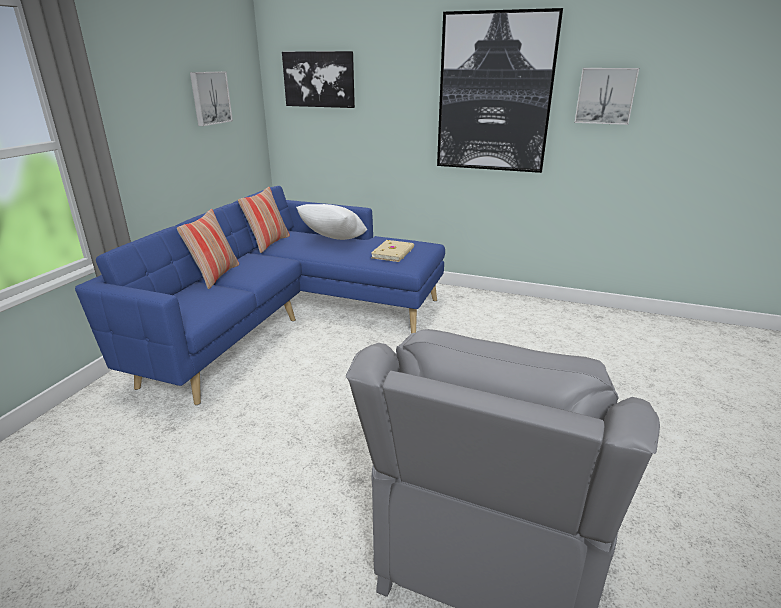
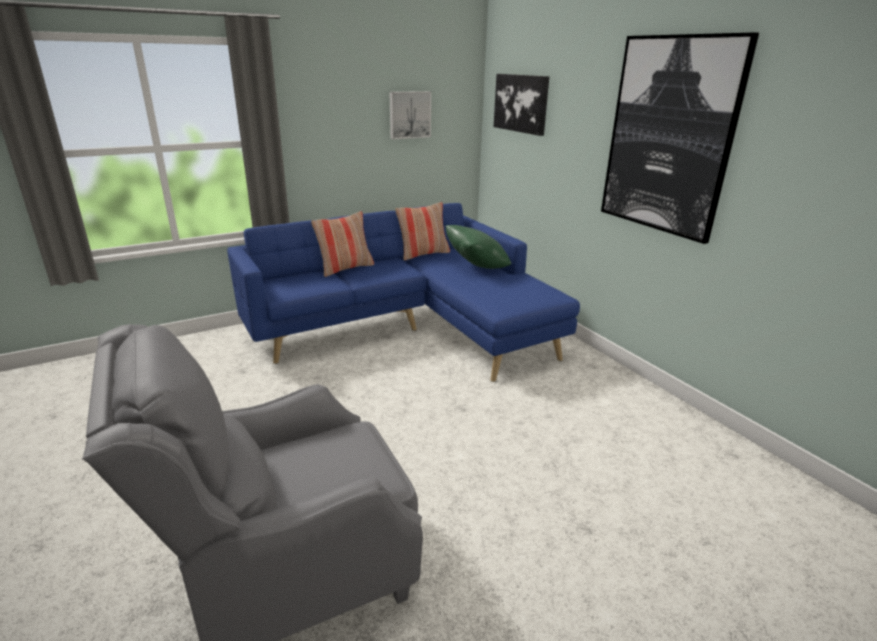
camera: 40 degrees right, 0 degrees up
white pillow [296,204,367,240] -> green pillow [445,225,512,269]
beige book [371,240,414,262] -> none
picture [574,68,639,125] -> none

